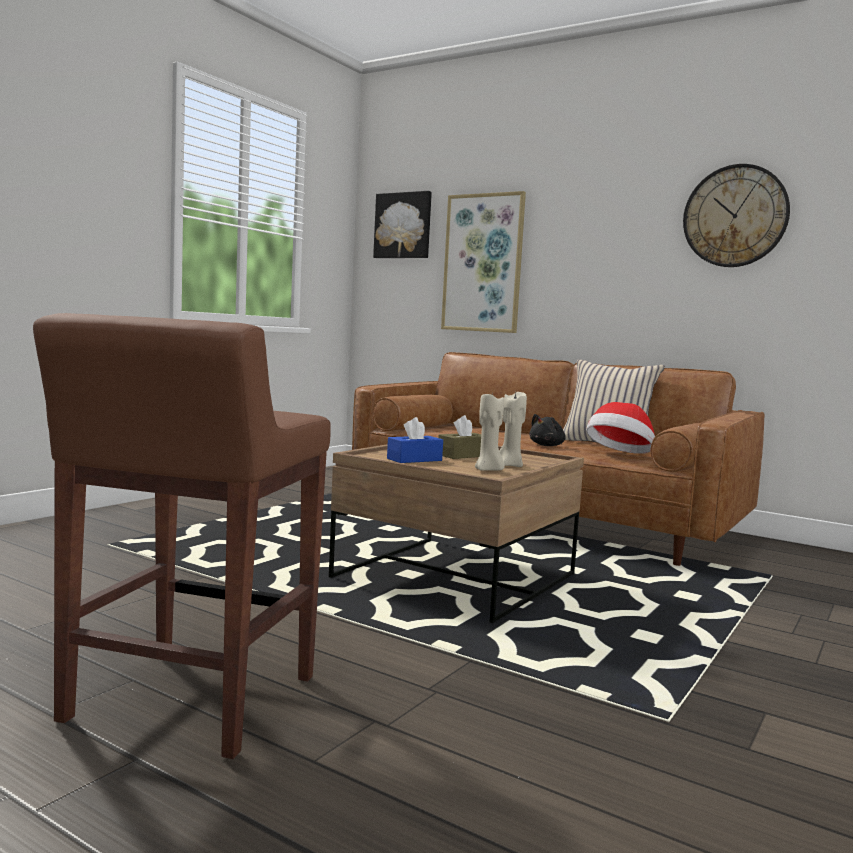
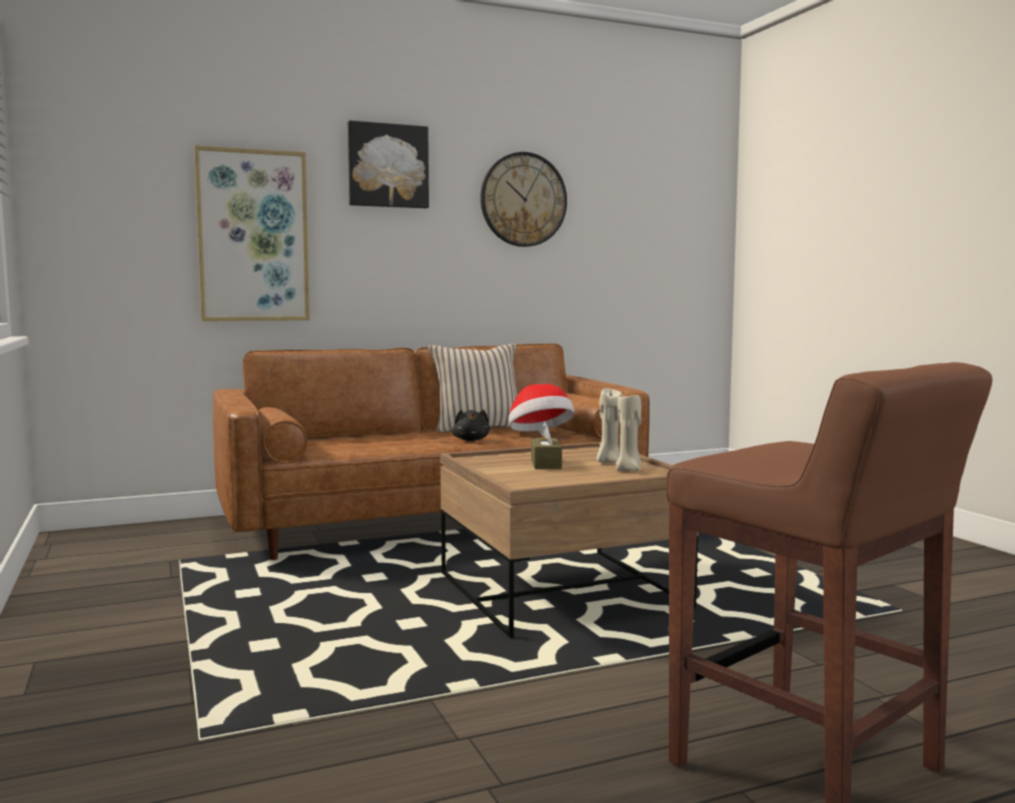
camera: 55 degrees left, 0 degrees up
picture [373,191,432,258] -> picture moved to [348,120,429,208]
blue tissue box [387,417,443,463] -> none

